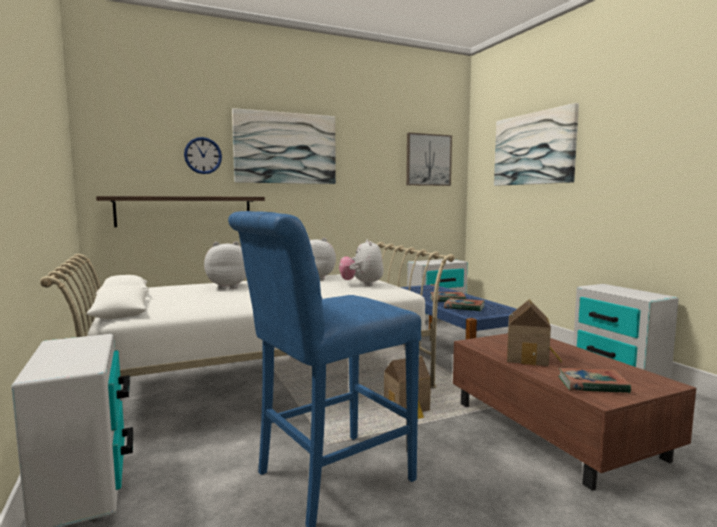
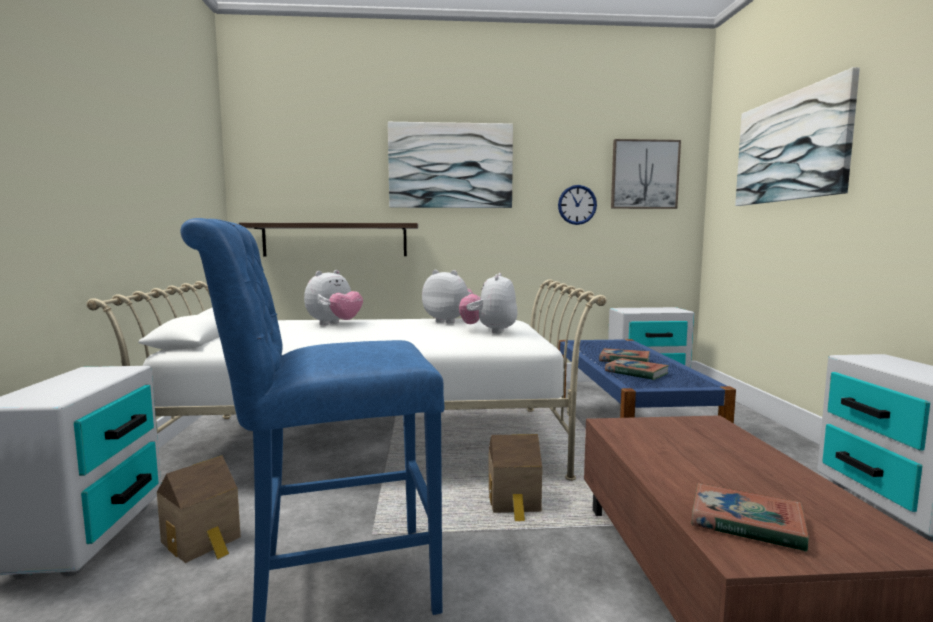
camera: 20 degrees right, 0 degrees up
wall clock [184,137,222,174] -> wall clock moved to [558,185,597,225]
plush toy [204,241,246,289] -> plush toy turned 120 degrees clockwise [304,270,363,325]
toy house [507,299,562,366] -> toy house moved to [157,455,241,563]

